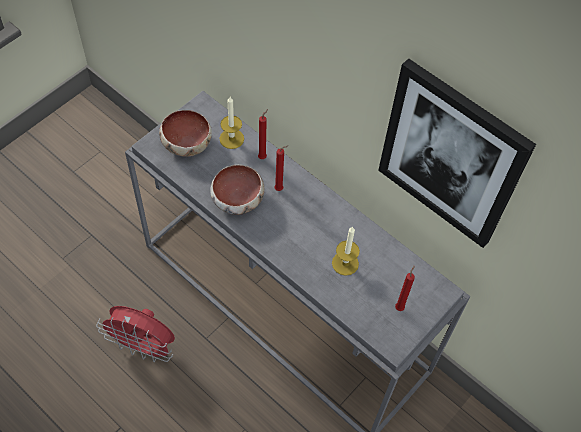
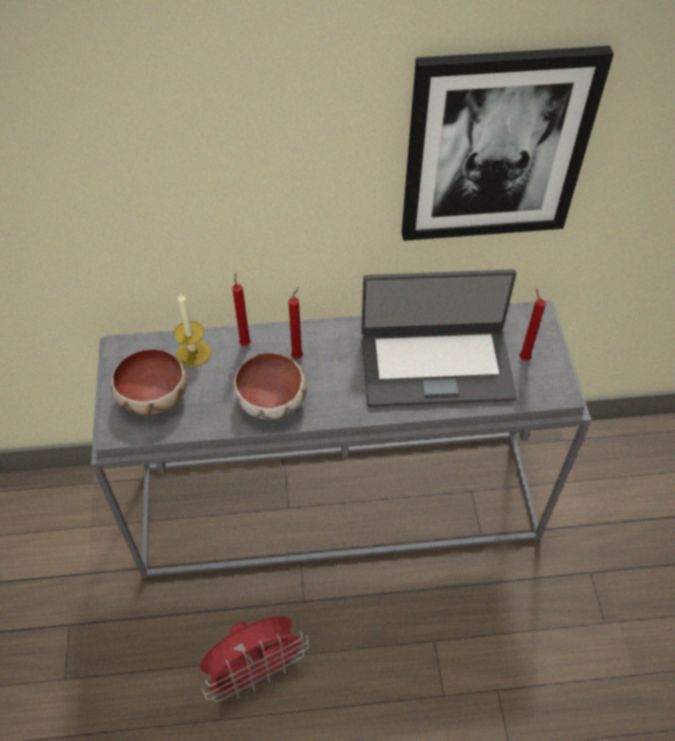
camera: 45 degrees left, 5 degrees down
candle [332,227,360,276] -> laptop [361,269,517,407]

